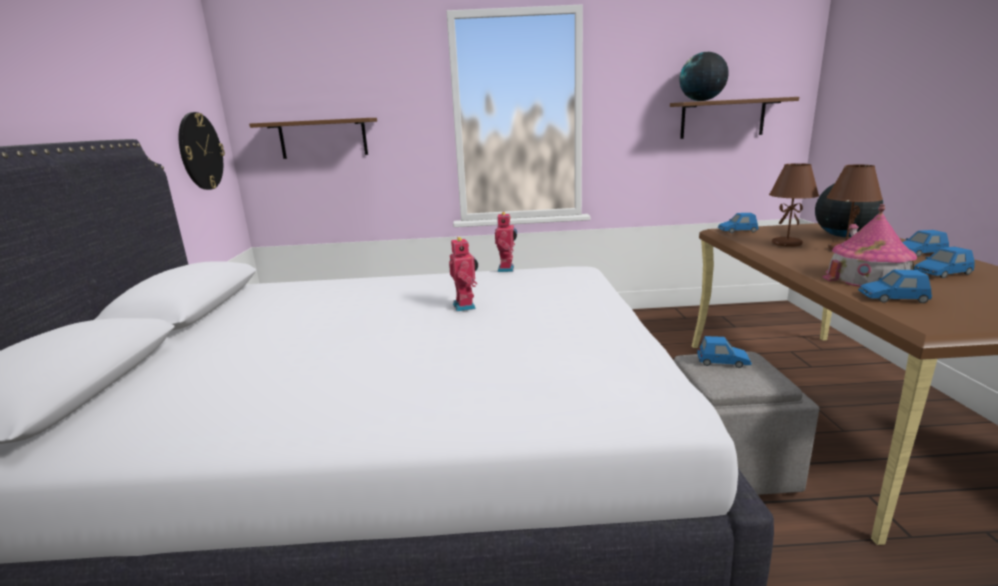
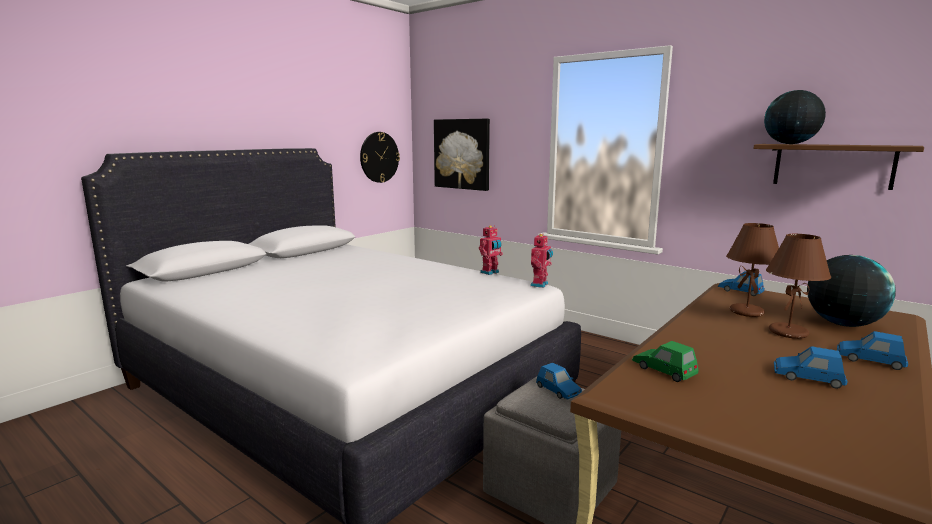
camera: 40 degrees right, 5 degrees down
brown shelf [249,118,377,159] -> picture [434,119,490,191]
toy robot [449,237,478,311] -> toy robot moved to [530,234,553,288]
toy house [822,204,917,287] -> none
blue toy car [858,270,932,303] -> green toy car [632,341,698,382]

